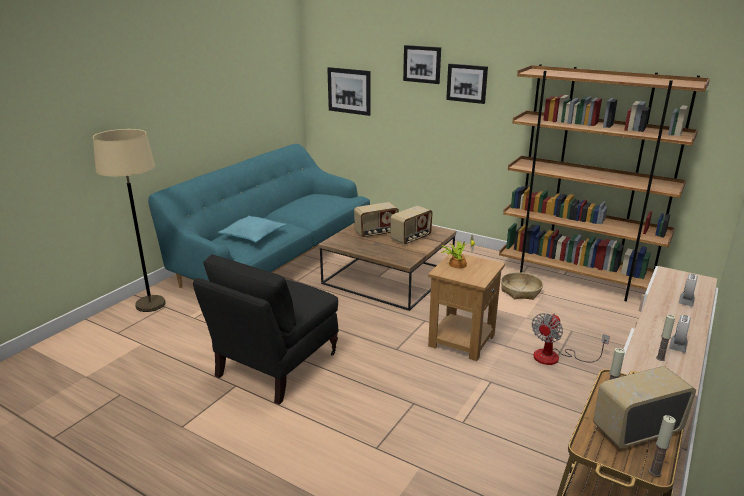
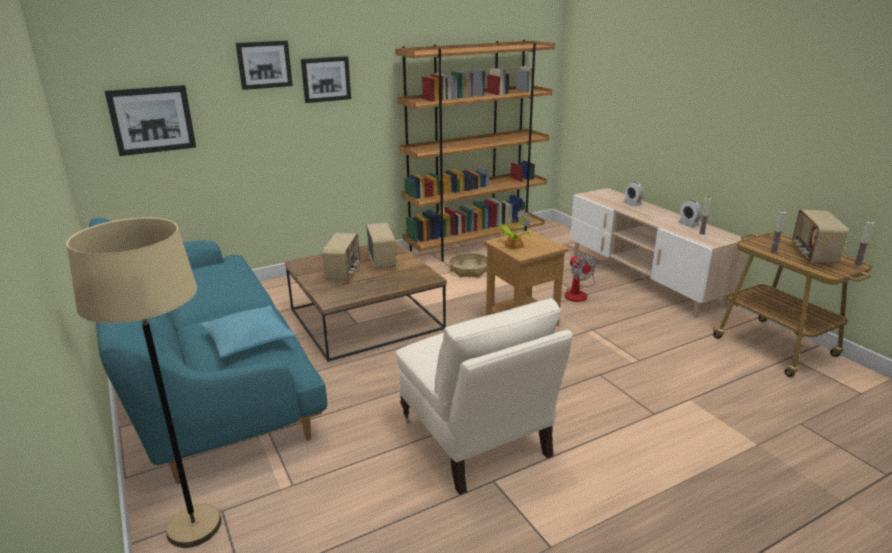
camera: 60 degrees left, 0 degrees up
black armchair [193,254,339,405] -> beige armchair [396,298,573,495]

